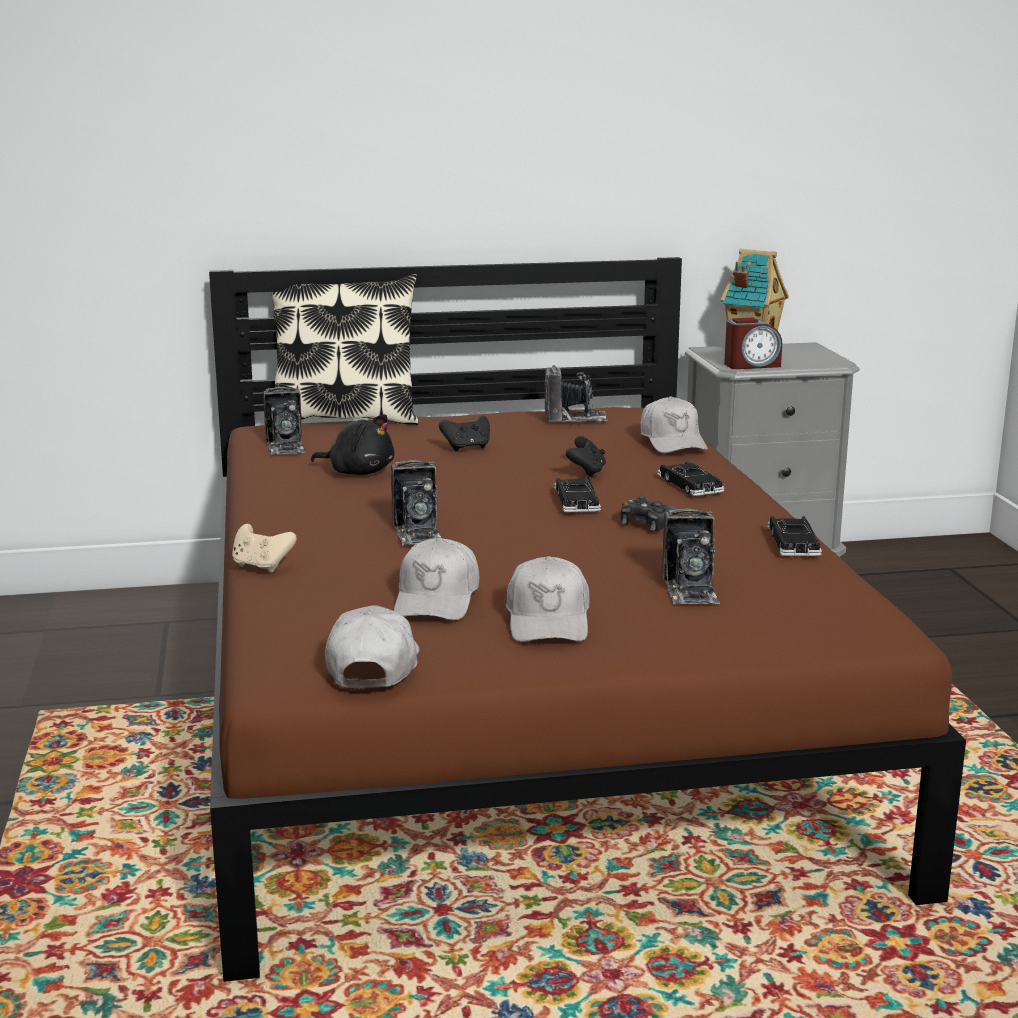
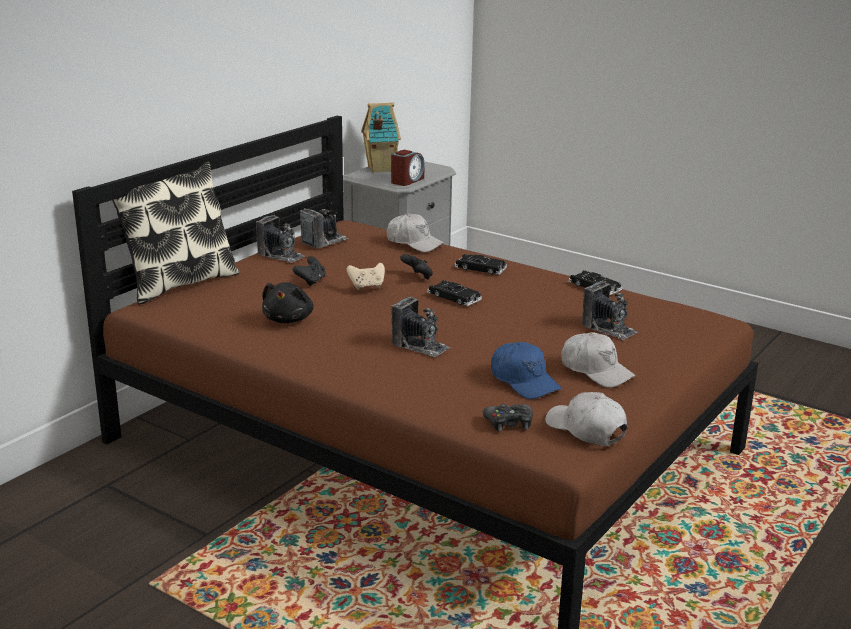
camera: 45 degrees left, 5 degrees up
beige game controller [232,524,297,573] -> beige game controller moved to [347,263,385,290]
camera [263,387,306,455] -> camera moved to [256,215,305,263]
black plush toy [311,414,394,475] -> black plush toy turned 120 degrees clockwise [262,282,314,323]
white cap [394,538,479,620] -> blue cap [491,342,562,399]
black game controller [620,496,679,531] -> black game controller moved to [483,404,533,432]

